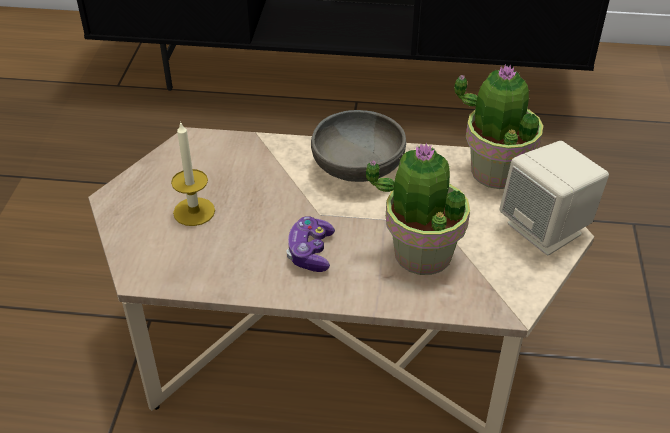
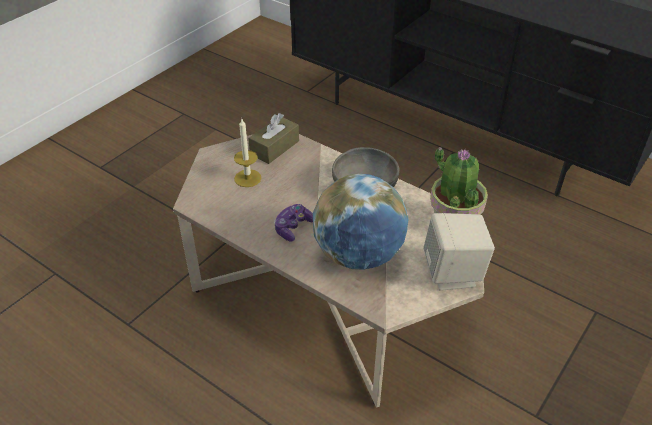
camera: 30 degrees right, 0 degrees up
potted plant [366,143,470,275] -> globe [313,174,408,270]
none -> brown tissue box [248,113,299,164]

